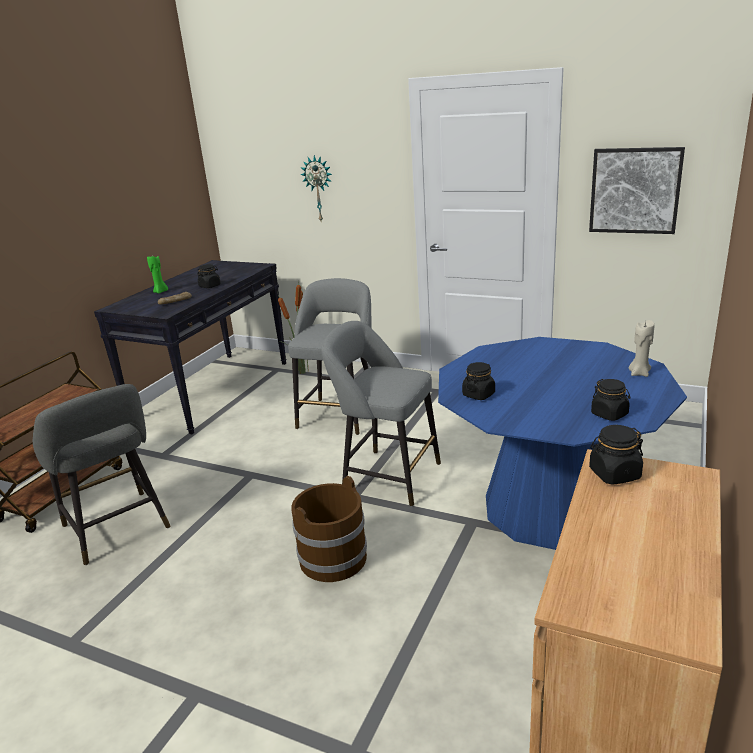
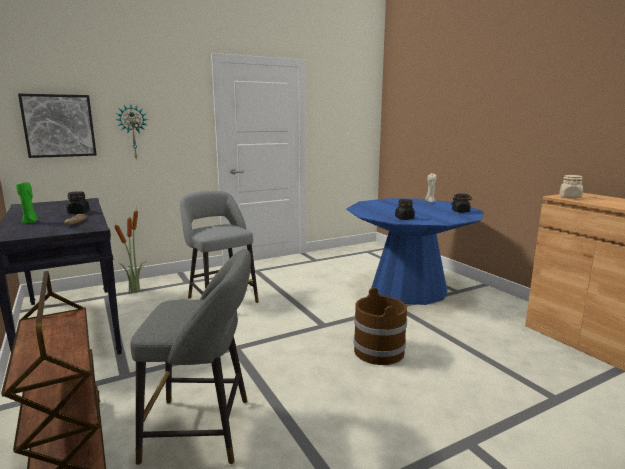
camera: 55 degrees left, 10 degrees down
grey stool [321,321,441,506] -> none
picture [589,147,685,234] -> picture moved to [18,94,97,158]
black jar [589,425,643,485] -> beige jar [559,175,583,199]

